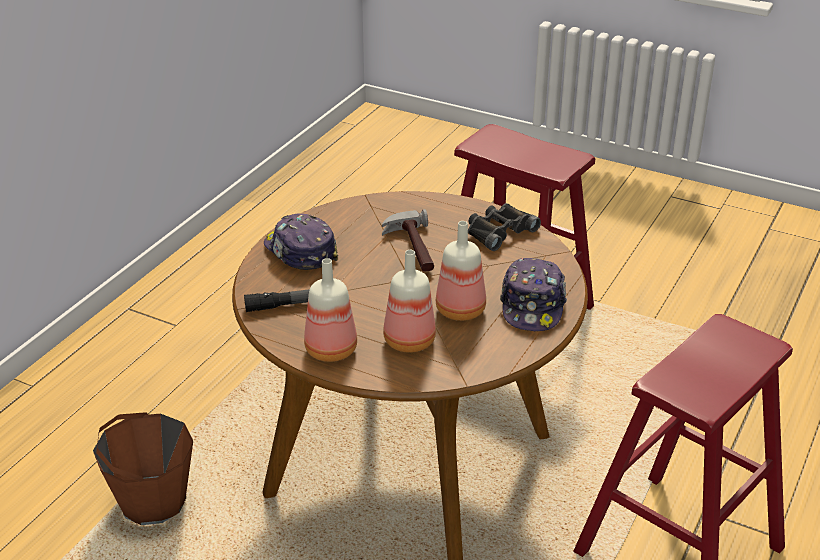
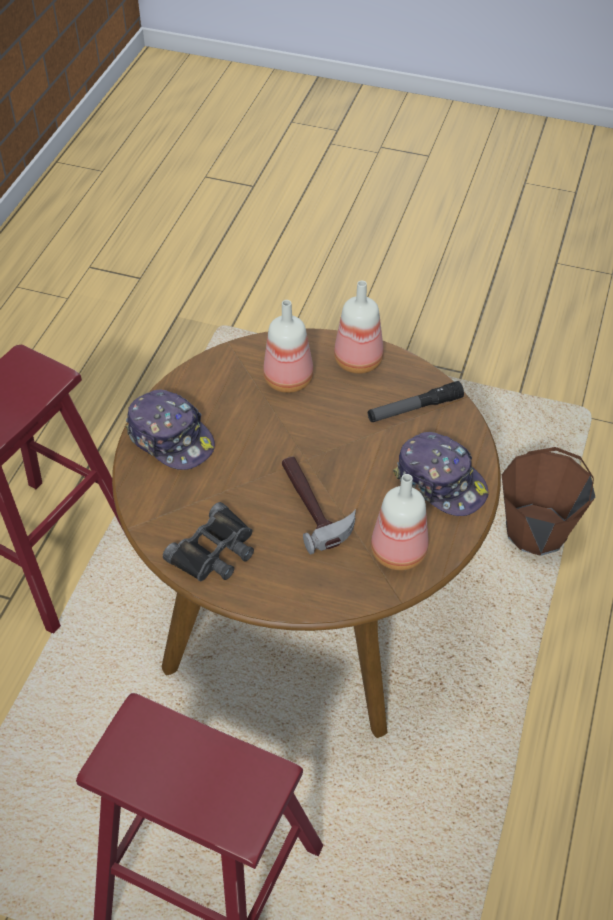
camera: 170 degrees right, 15 degrees up
bottle [436,221,486,321] -> bottle moved to [371,474,429,570]
cap [500,258,567,331] -> cap turned 135 degrees clockwise [125,389,215,470]

